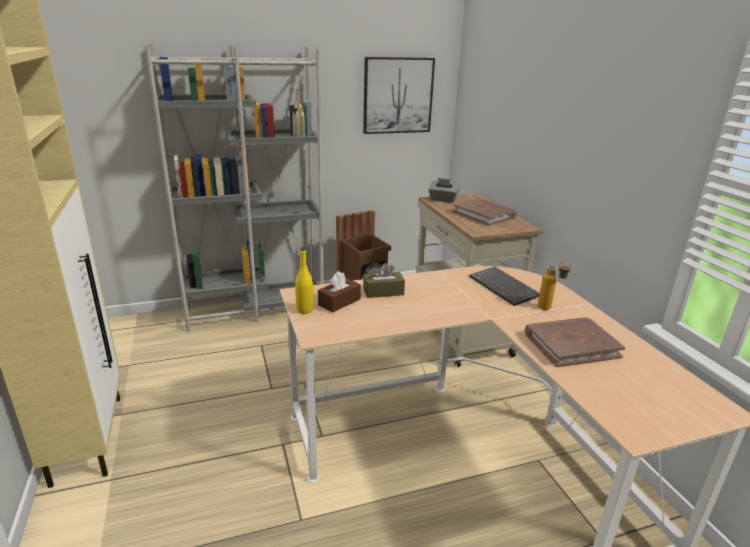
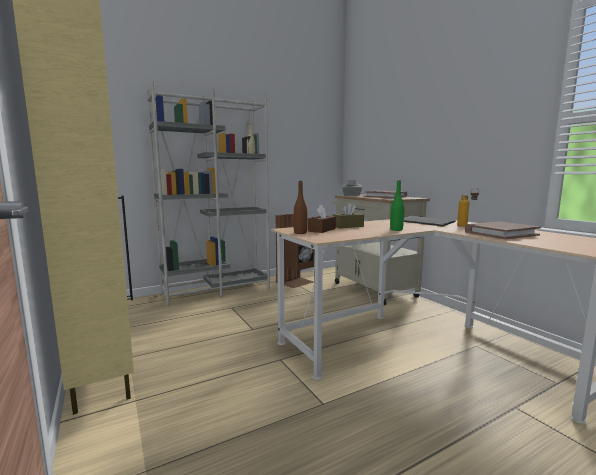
camera: 10 degrees left, 15 degrees down
yellow bottle [295,248,314,314] -> brown bottle [294,181,307,234]
picture [363,57,435,134] -> none
none -> green bottle [390,181,404,231]

